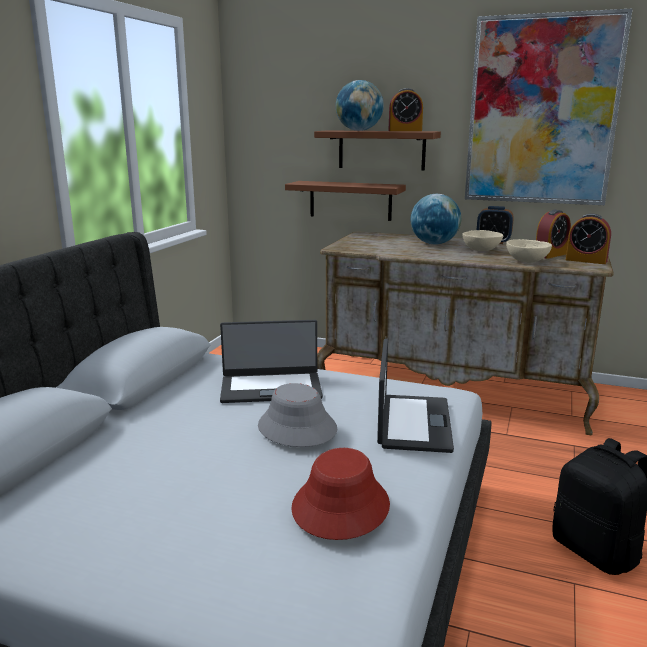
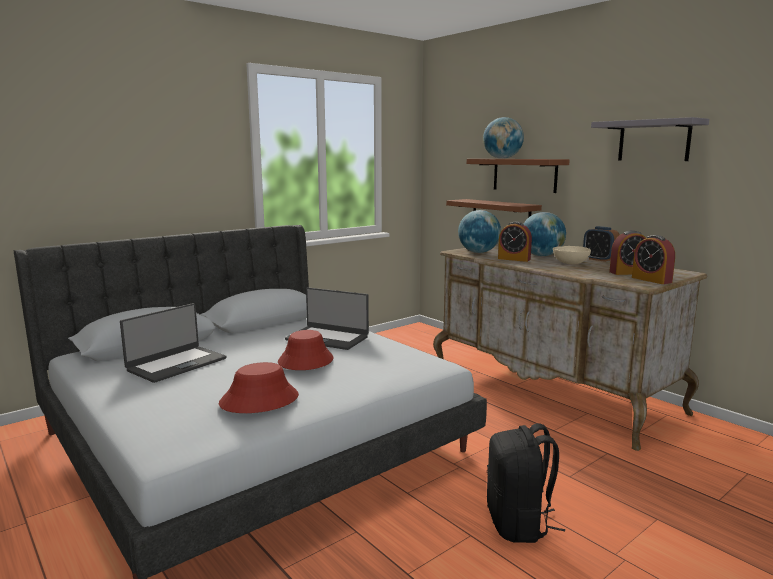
camera: 30 degrees right, 5 degrees down
grey hat [258,383,337,447] -> red hat [278,330,334,370]
laptop [377,339,454,453] -> laptop moved to [120,303,227,383]
alarm clock [389,88,423,131] -> alarm clock moved to [498,221,532,262]
picture [465,8,633,205] -> grey shelf [591,117,709,161]
beige bowl [506,239,552,263] -> none
none -> globe [458,210,501,253]

